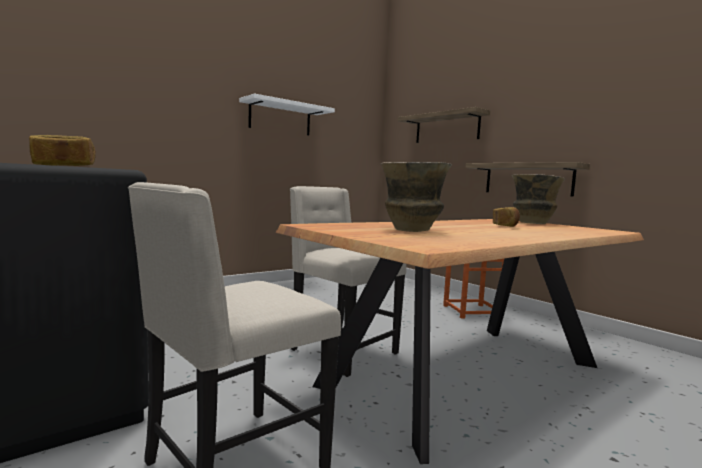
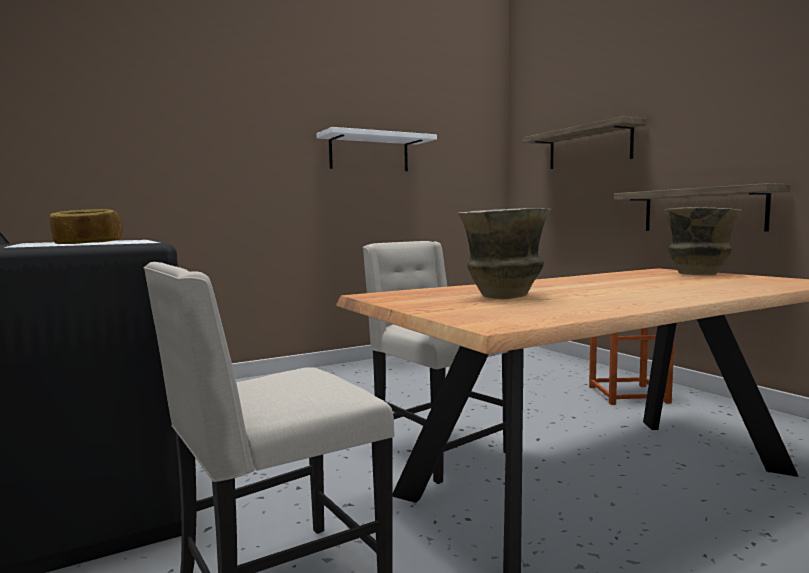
camera: 10 degrees right, 0 degrees up
bread [493,207,520,227] -> none

